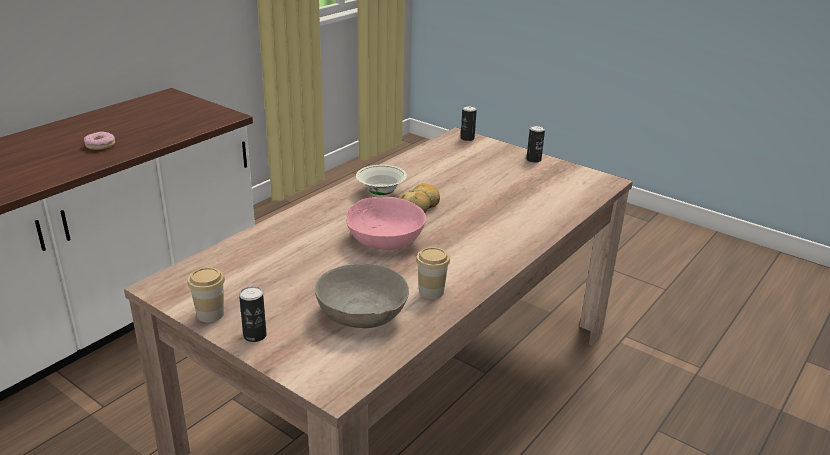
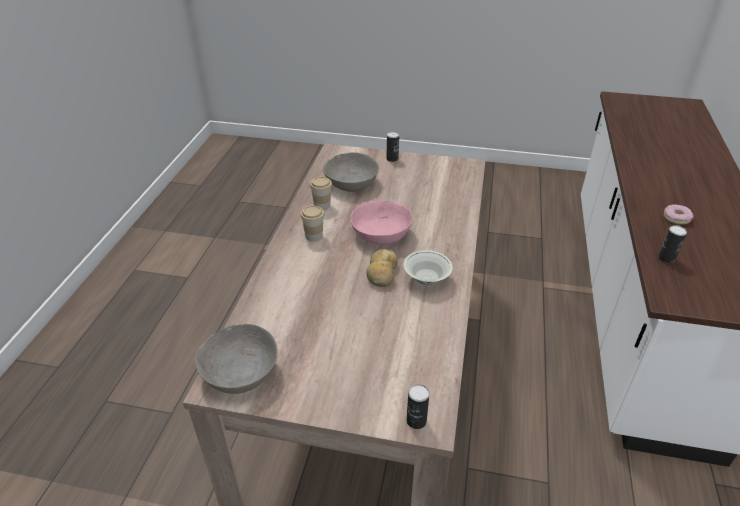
camera: 155 degrees right, 10 degrees up
cup [188,267,225,322] -> cup moved to [301,205,324,242]
can [526,125,545,163] -> can moved to [658,225,687,264]
none -> grey bowl [195,324,278,394]

